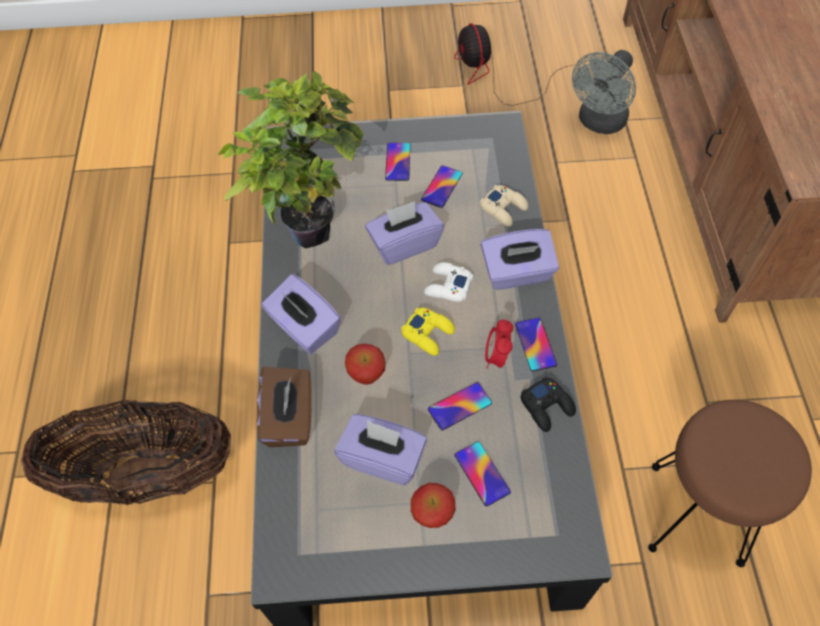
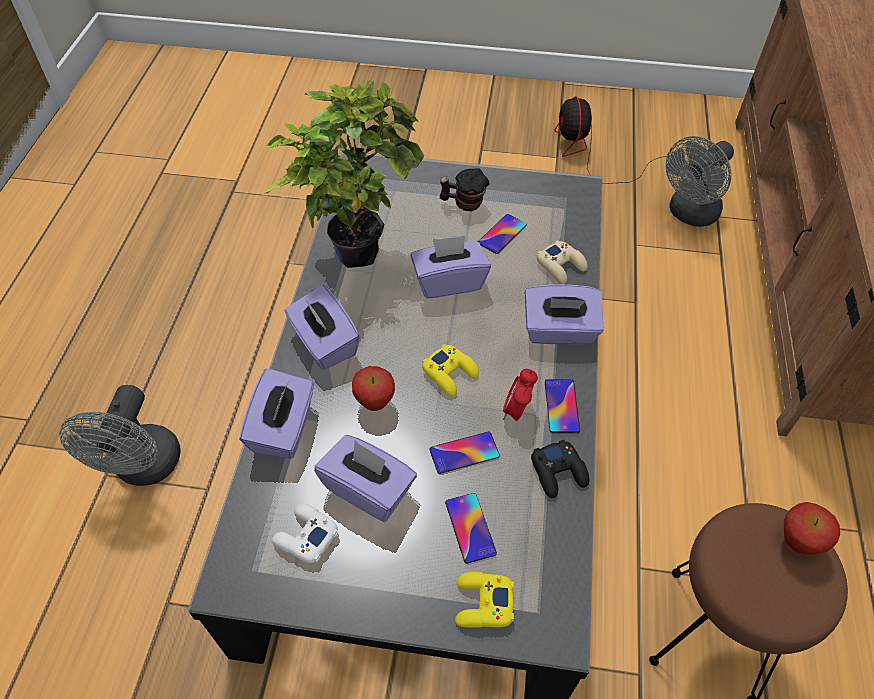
camera: 10 degrees right, 5 degrees down
basket [21,400,231,505] -> grey fan [59,385,181,486]
brown tissue box [257,367,312,447] -> purple tissue box [240,368,314,459]
phone [385,143,410,181] -> mug [440,168,490,211]
apple [411,483,456,528] -> apple moved to [784,502,840,555]
white game controller [424,262,473,302] -> white game controller moved to [272,503,338,563]
none -> yellow game controller [455,572,514,628]

